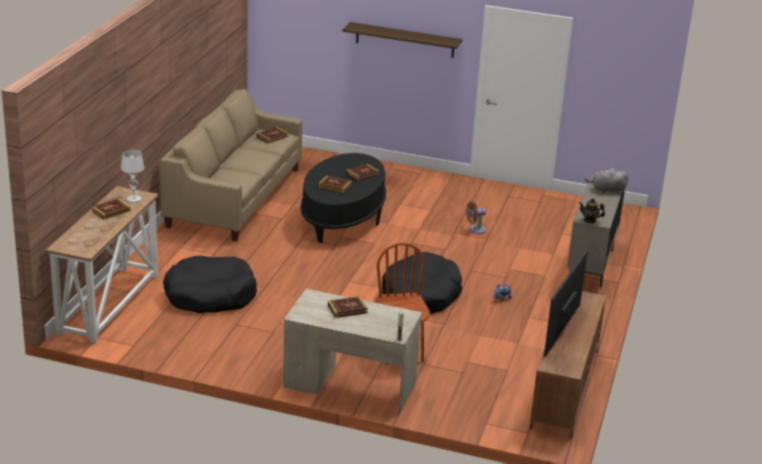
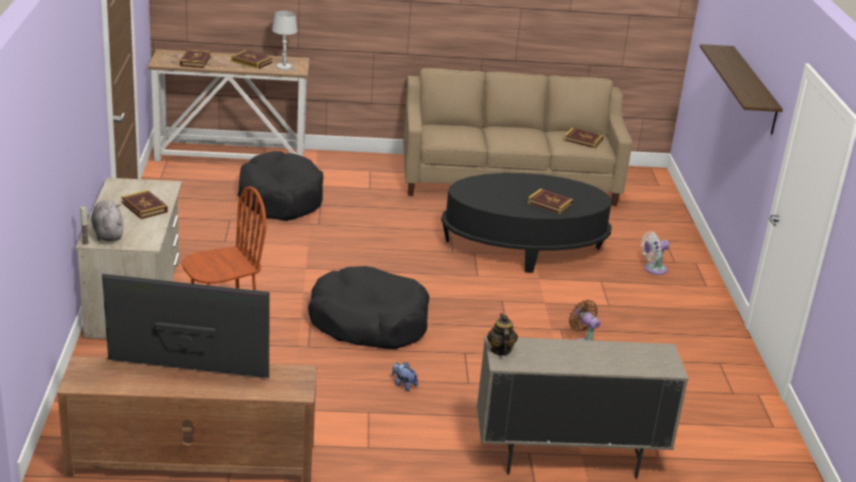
camera: 70 degrees right, 0 degrees up
book [319,175,352,193] -> book moved to [180,49,211,68]
grey plush toy [585,168,628,193] -> grey plush toy moved to [91,200,123,241]
none -> white fan [641,231,670,275]

